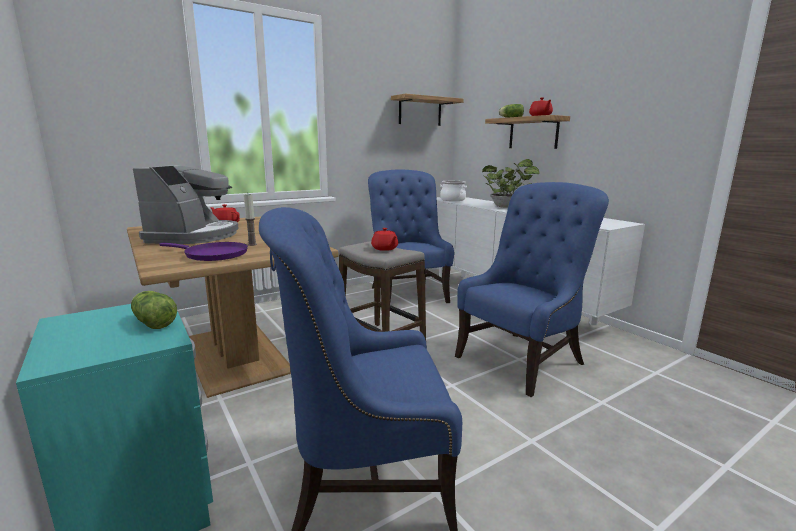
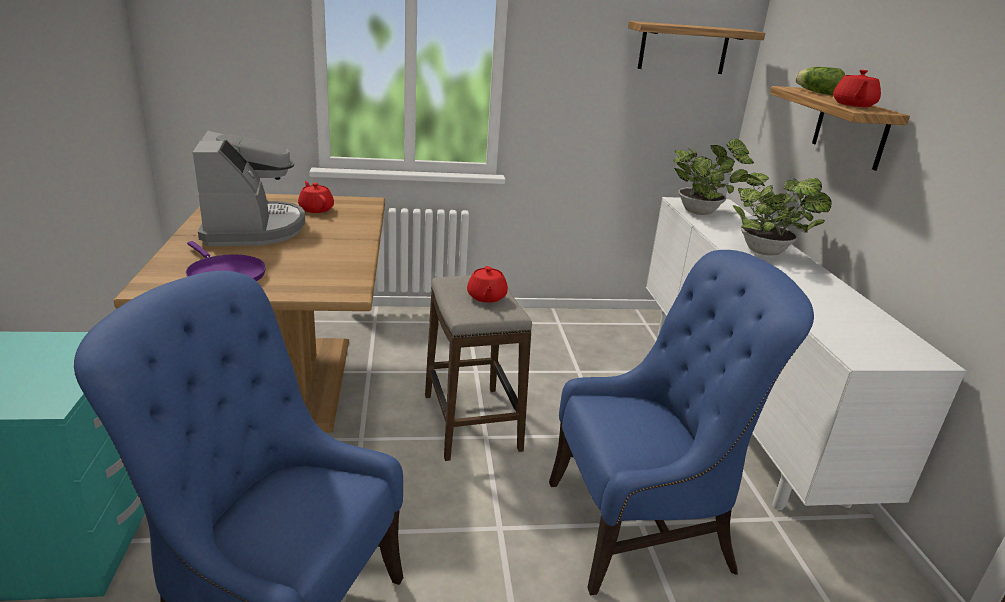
camera: 25 degrees right, 10 degrees up
lettuce [131,291,177,329] -> none
coffee machine [133,165,239,244] -> coffee machine turned 45 degrees counterclockwise [193,131,305,246]
candle [244,194,257,246] -> none
blue chair [368,169,454,303] -> none
cooking pot [440,181,467,201] -> potted plant [673,139,754,215]

